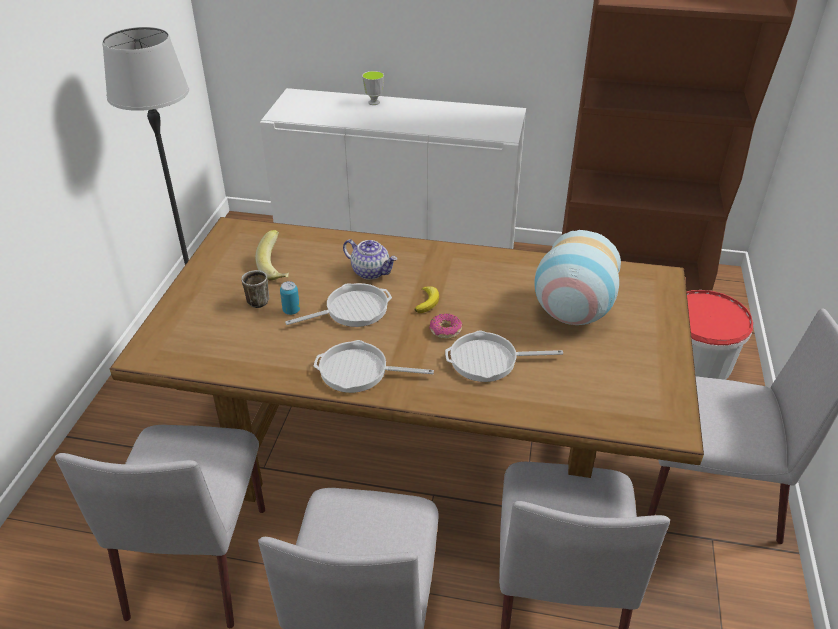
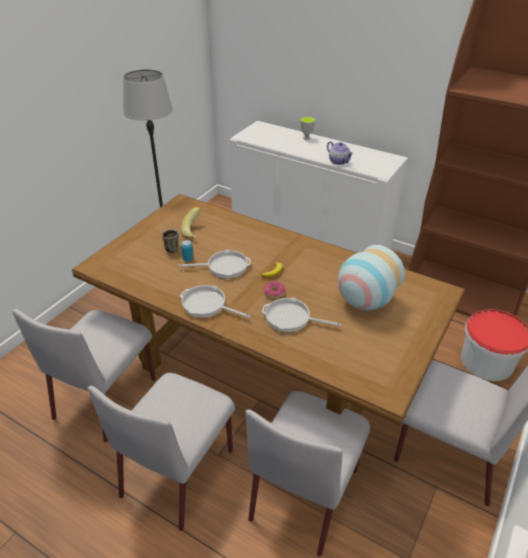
camera: 20 degrees right, 0 degrees up
teapot [343,239,397,280] -> teapot moved to [327,141,353,165]

